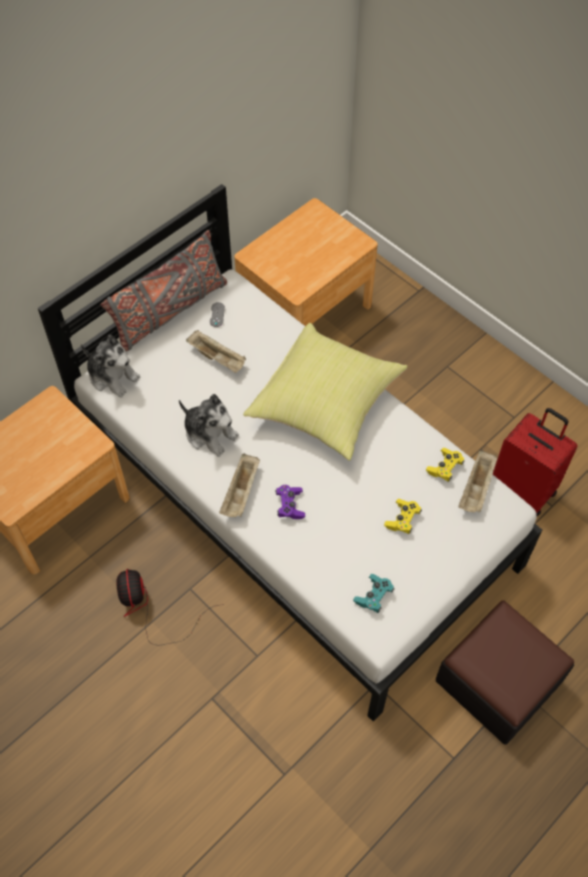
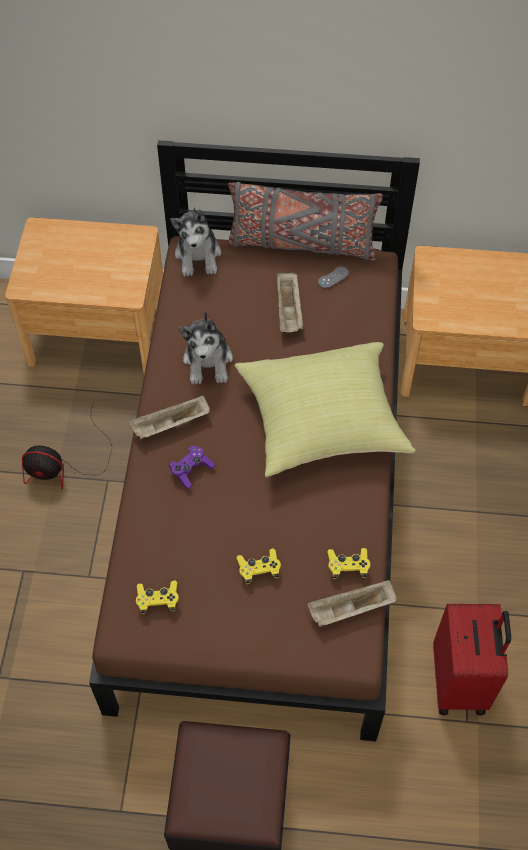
camera: 50 degrees right, 0 degrees up
white bed [38,184,542,722] -> brown bed [89,140,420,741]
fan [116,569,224,646] -> fan turned 120 degrees counterclockwise [22,405,113,489]
turquoise game controller [353,574,395,613] -> yellow game controller [136,581,179,614]

